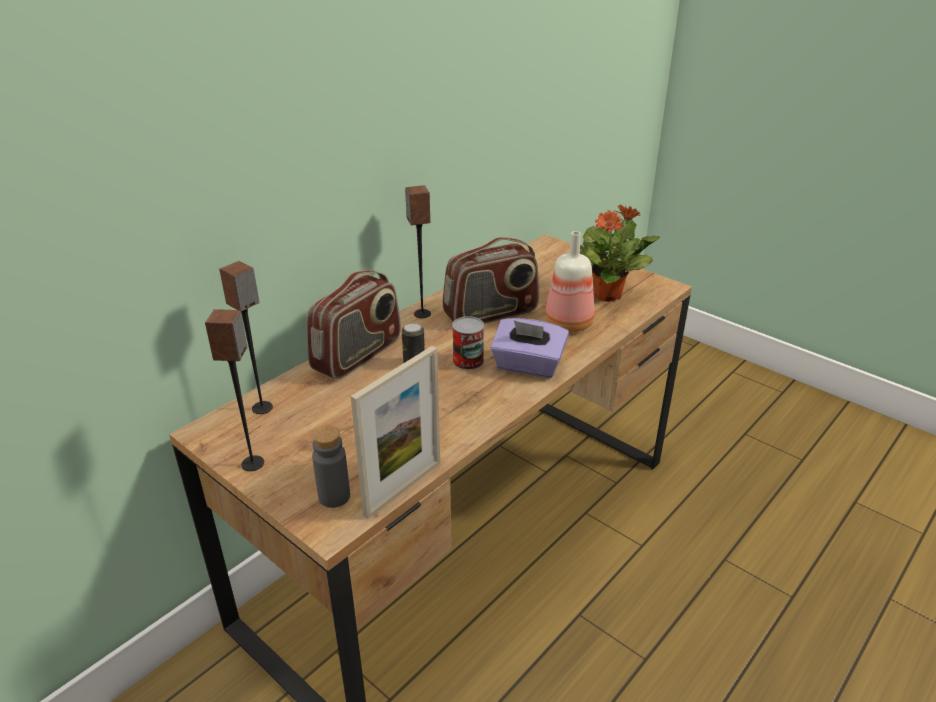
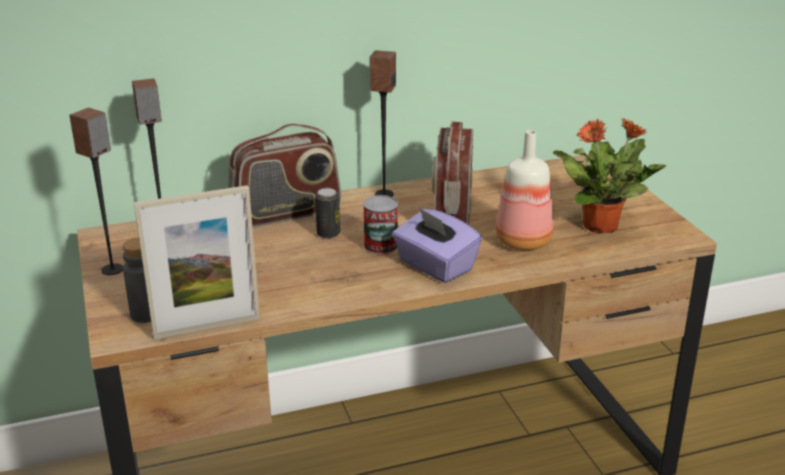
camera: 30 degrees right, 5 degrees down
radio [443,237,539,324] -> radio turned 90 degrees clockwise [432,121,473,225]

